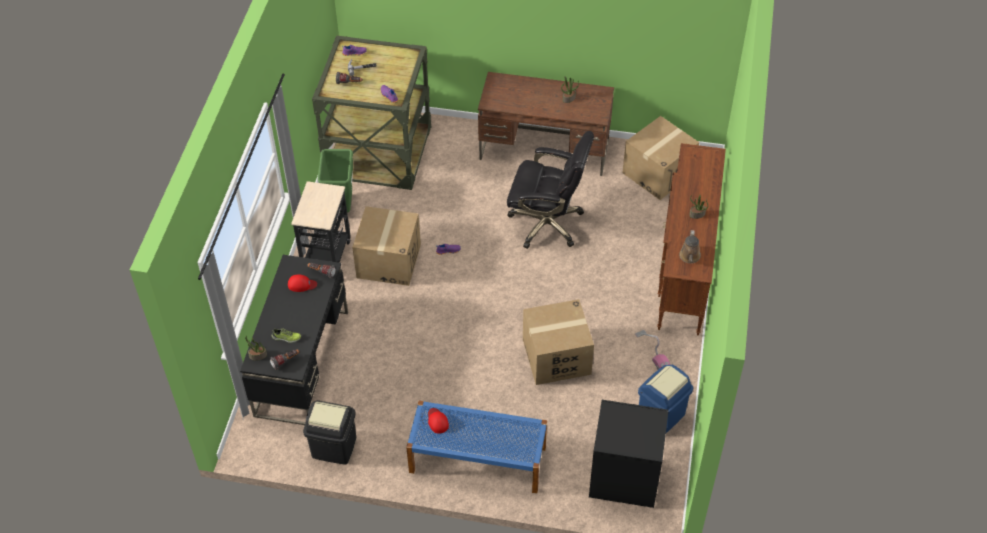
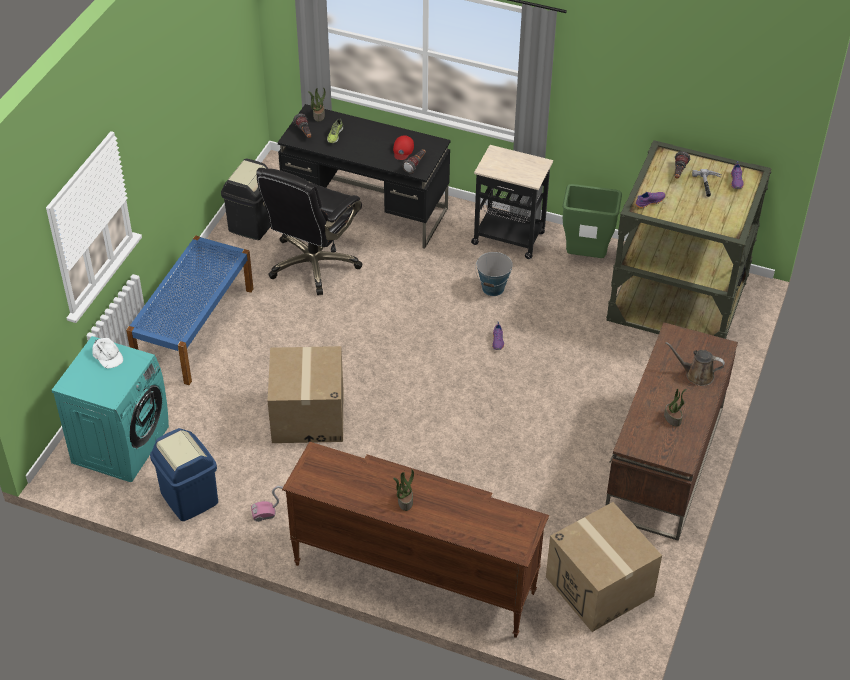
camera: 100 degrees right, 5 degrees down
cardboard box [352,206,421,286] -> bucket [475,252,513,296]
red cap [428,408,449,434] -> none
black office chair [507,131,594,249] -> black office chair moved to [256,168,362,295]
black washing machine [589,400,669,508] -> turquoise washing machine [52,336,169,482]
brown watering can [679,230,701,263] -> brown watering can moved to [666,342,725,386]
none -> white cap [92,338,123,368]

